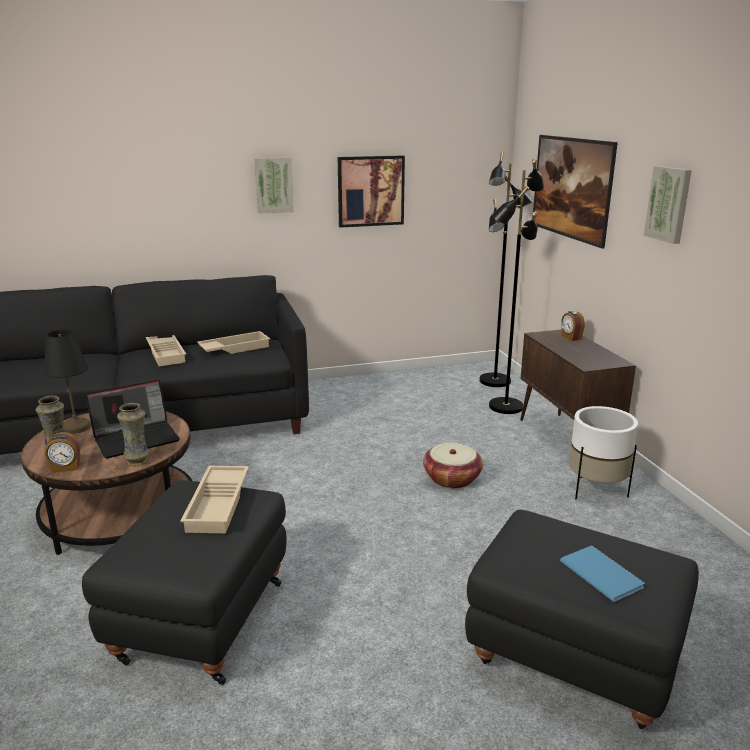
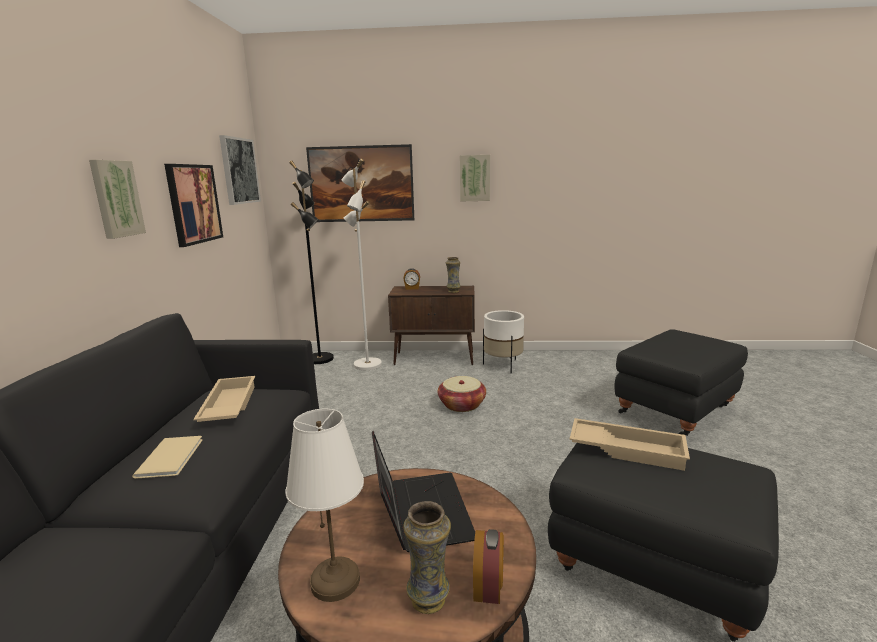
camera: 70 degrees left, 5 degrees down
black table lamp [44,329,91,434] -> white table lamp [286,409,364,602]
vase [117,403,149,466] -> vase moved to [446,257,461,293]
beige tray [146,335,186,366] -> beige book [132,436,202,479]
black floor lamp [489,159,544,414] -> white floor lamp [341,158,382,370]
blue book [560,546,645,602] -> none
none -> picture [219,135,261,205]

